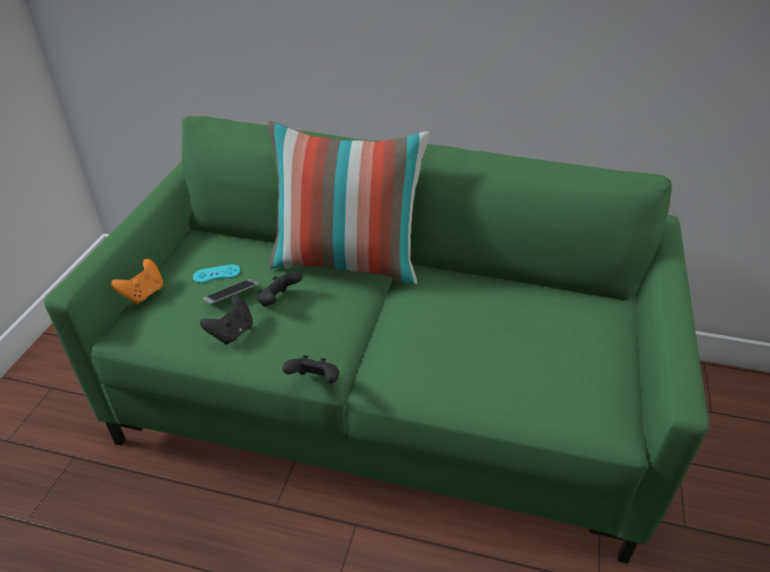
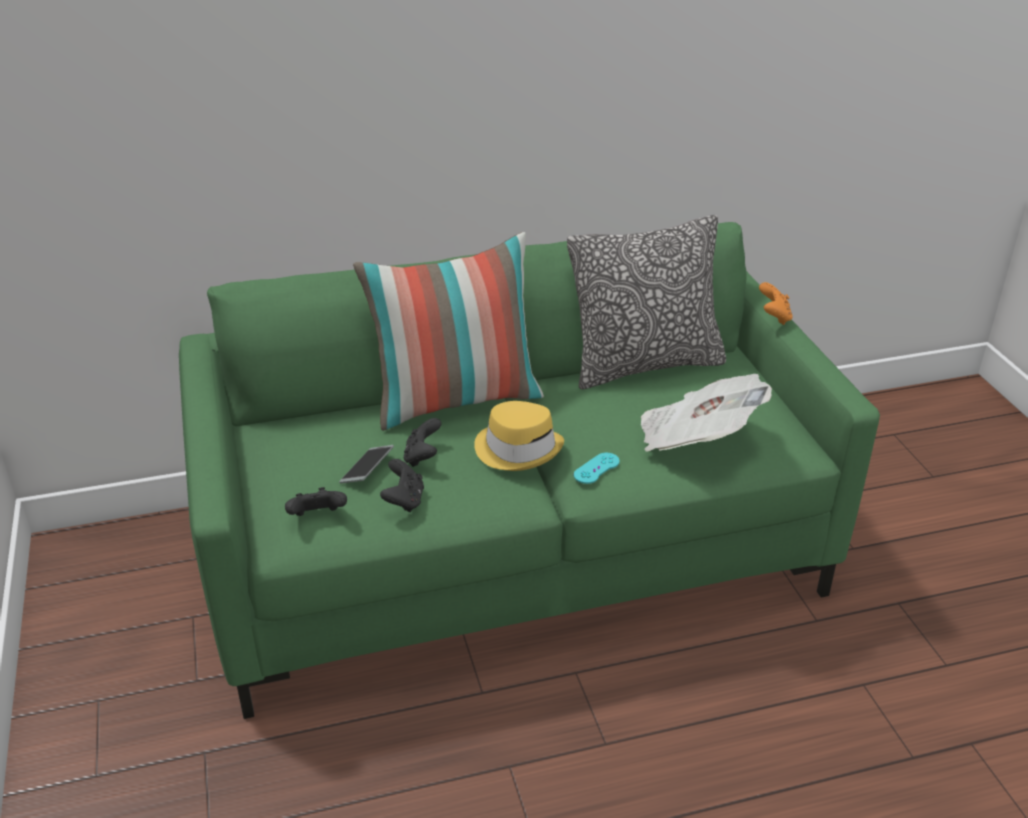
camera: 30 degrees left, 5 degrees down
orange game controller [111,259,163,304] -> orange game controller moved to [759,282,793,325]
turquoise game controller [193,264,240,283] -> turquoise game controller moved to [574,453,620,484]
black game controller [282,355,339,383] -> black game controller moved to [285,487,347,516]
none -> yellow hat [474,401,564,471]
none -> pillow [567,215,726,389]
none -> newspaper [641,374,772,451]

